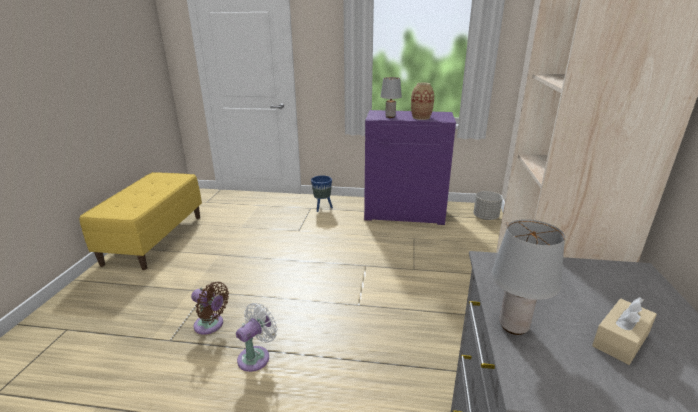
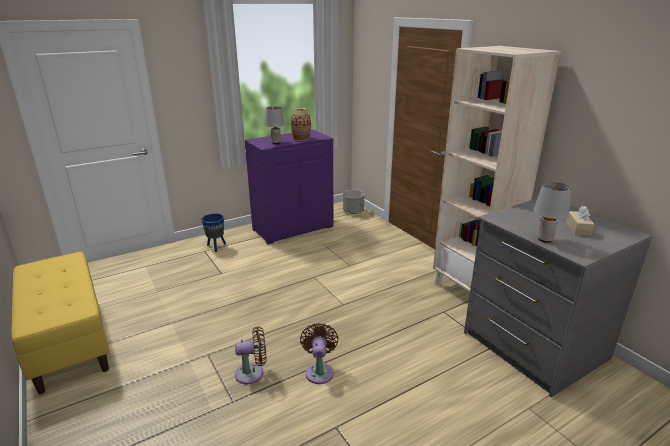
camera: 40 degrees left, 0 degrees up
white fan [236,303,278,372] -> brown fan [300,323,338,384]

